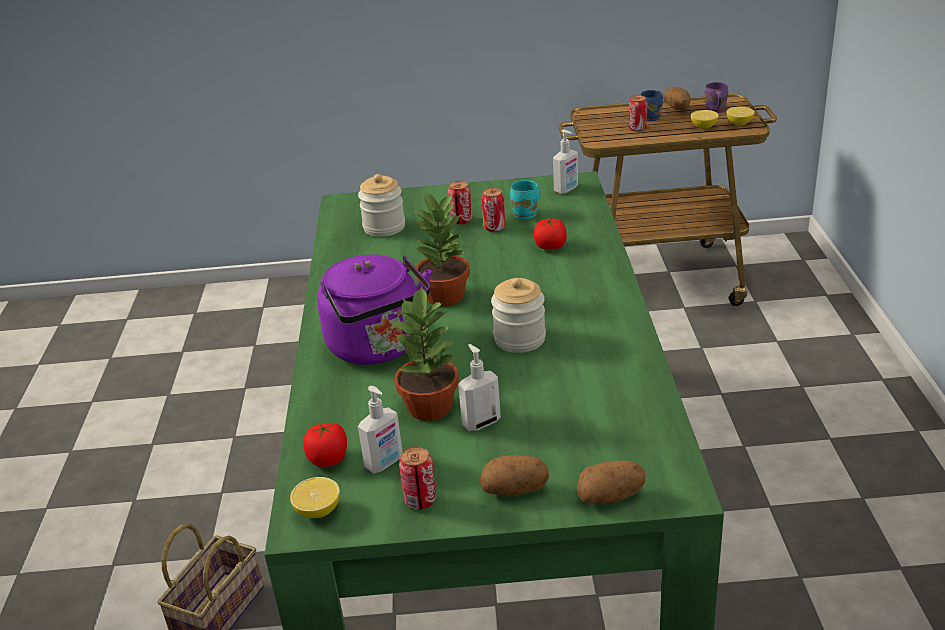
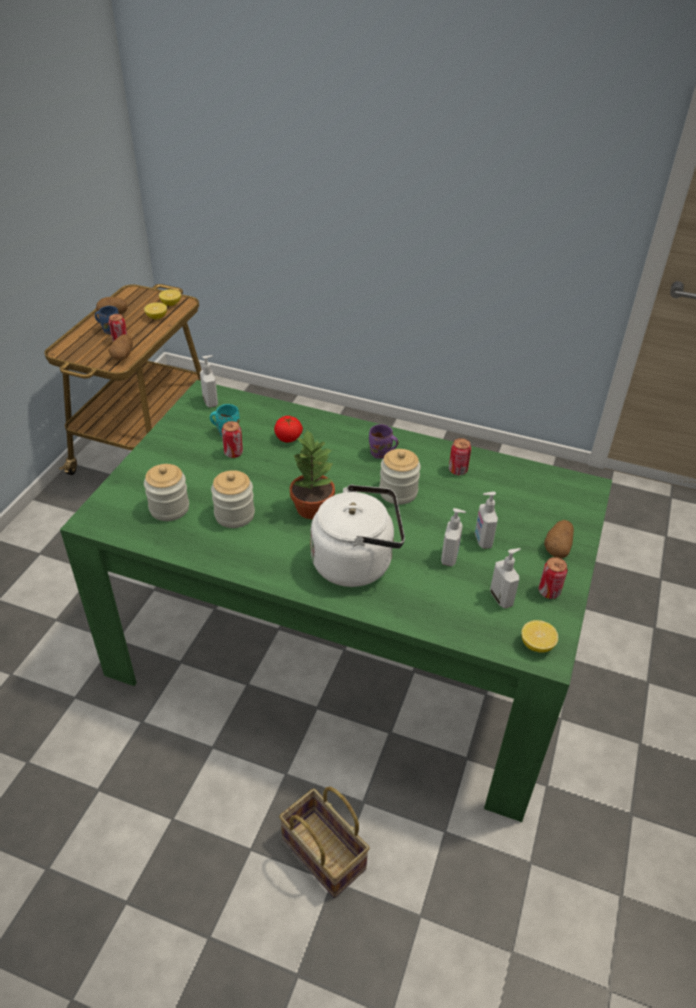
camera: 70 degrees left, 10 degrees up
tomato [303,423,347,467] -> none
purple kettle [317,254,432,365] -> white kettle [310,485,405,587]
potted plant [389,286,459,421] -> soap dispenser [441,508,466,566]
can [448,181,472,225] -> can moved to [449,438,471,475]
potato [577,460,645,504] -> potato moved to [109,334,133,361]
purple mug [705,82,728,113] -> purple mug moved to [369,424,399,459]
none -> jar [211,470,255,528]

